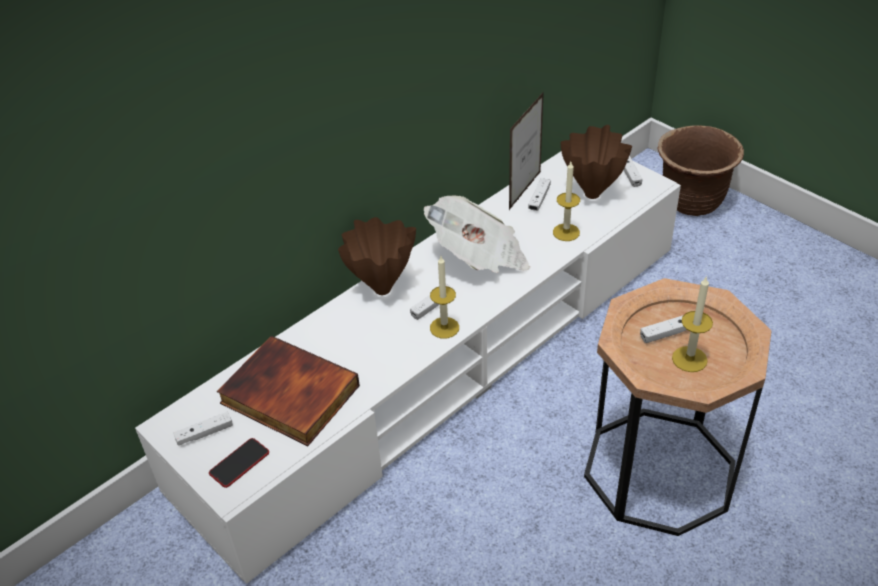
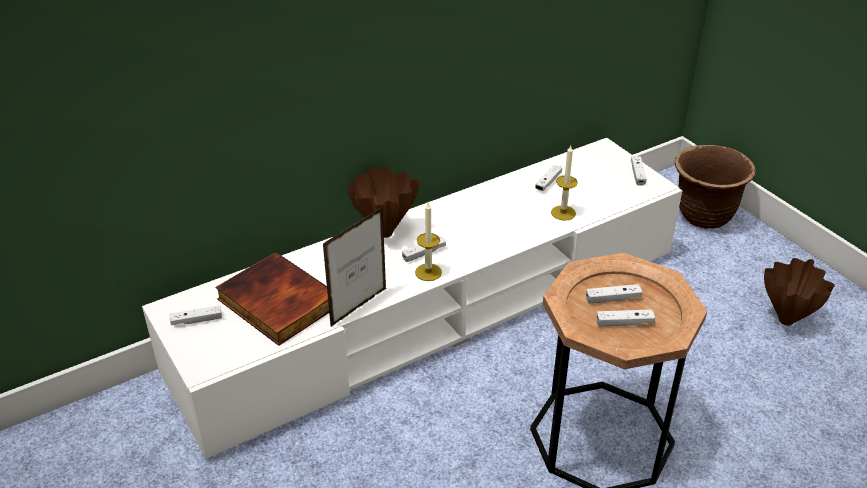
camera: 10 degrees right, 5 degrees down
phone [209,438,269,488] -> none
newspaper [423,195,530,273] -> none
picture frame [509,91,544,210] -> picture frame moved to [323,206,386,327]
brown vase [560,125,632,199] -> brown vase moved to [764,258,835,326]
candle [672,276,713,372] -> white game controller [597,309,655,327]

